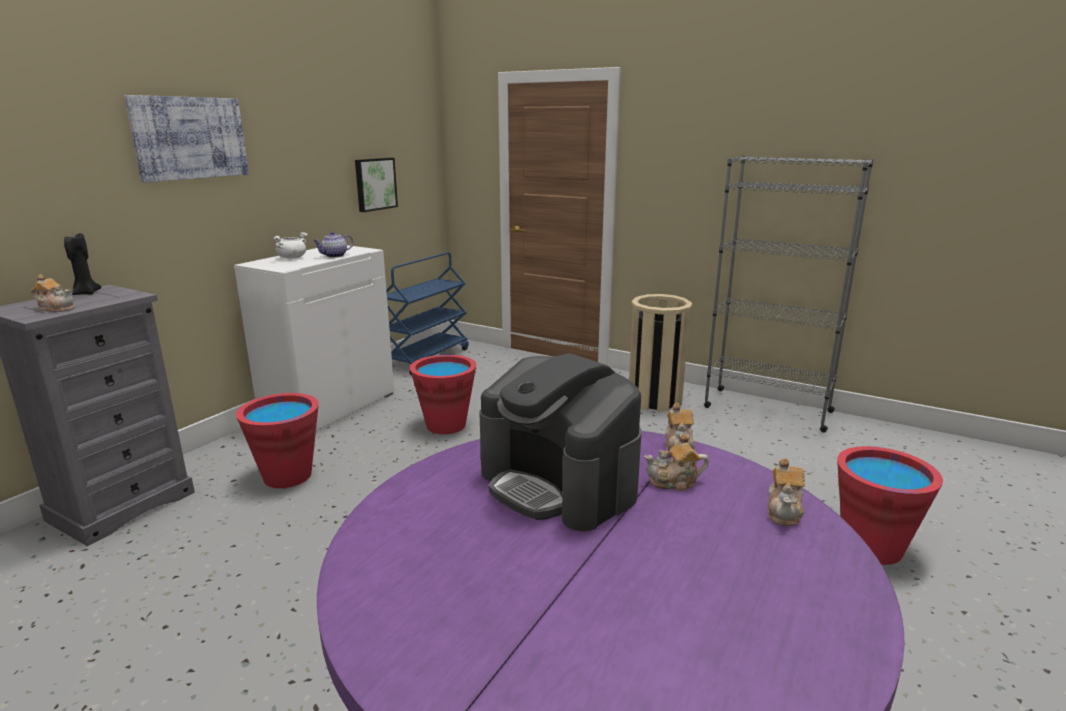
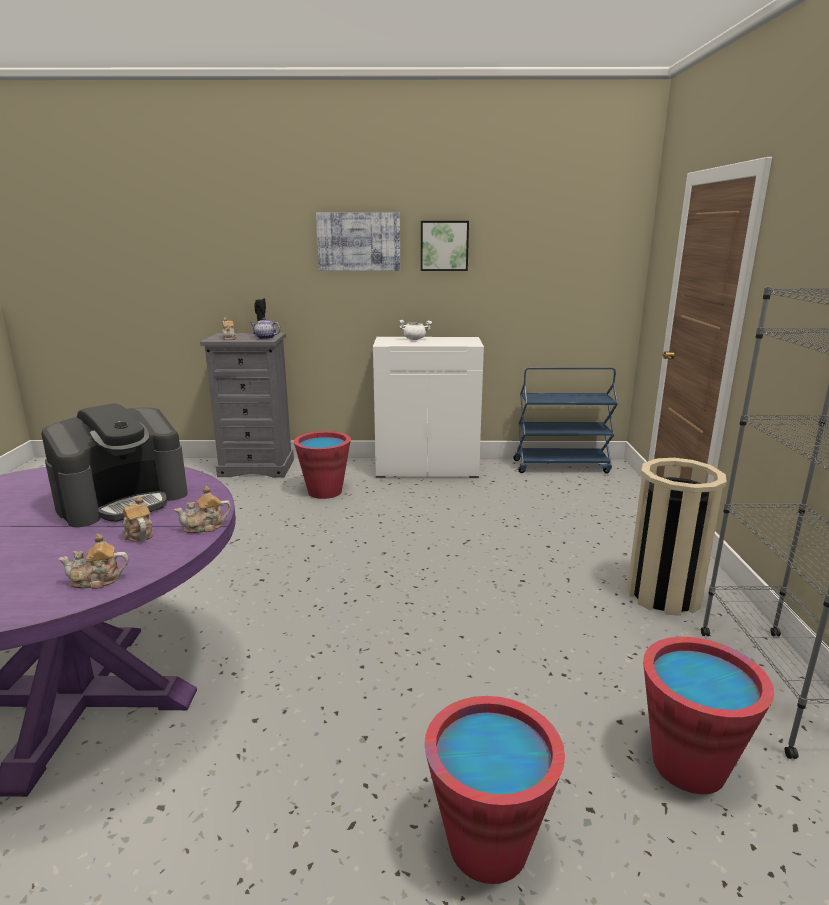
camera: 60 degrees right, 0 degrees up
teapot [313,231,353,258] -> teapot moved to [250,317,280,339]
picture [355,158,398,212] -> picture moved to [421,221,469,271]
red bucket [410,355,476,434] -> red bucket moved to [643,637,775,794]
coffee machine [479,353,642,531] -> coffee machine turned 150 degrees counterclockwise [41,403,188,527]

